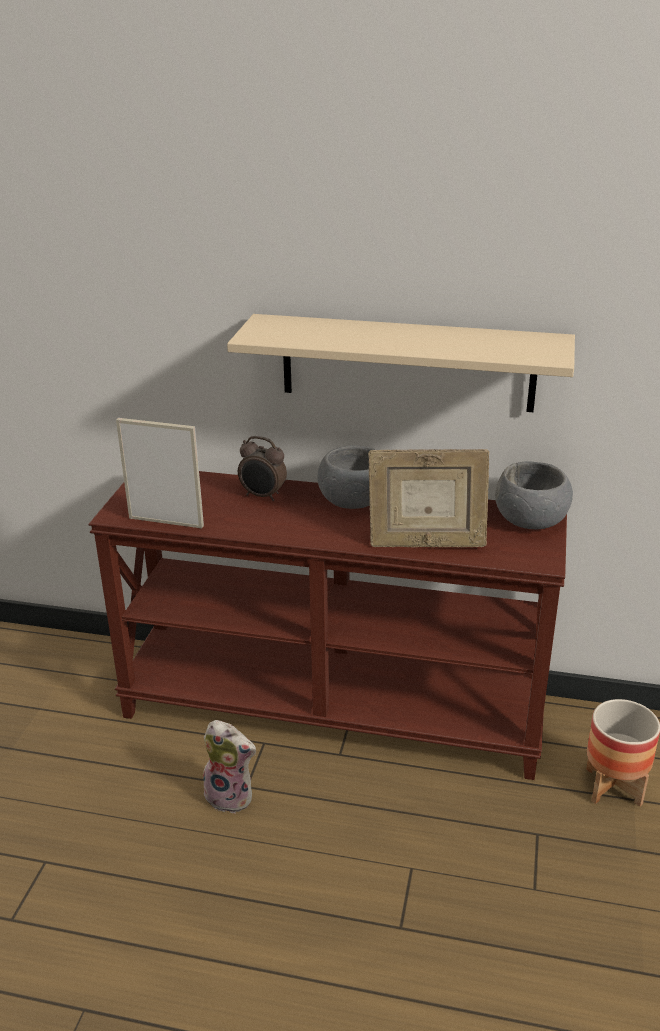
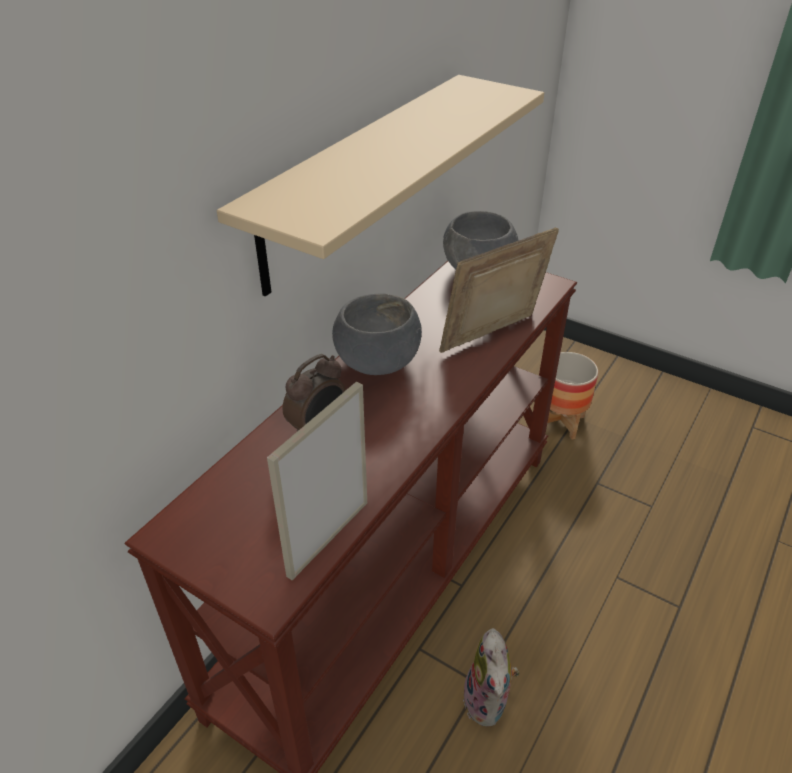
camera: 70 degrees left, 10 degrees up
plush toy [203,720,256,814] -> plush toy turned 135 degrees clockwise [463,628,520,727]
picture frame [368,449,489,547] -> picture frame turned 150 degrees counterclockwise [439,227,559,353]

